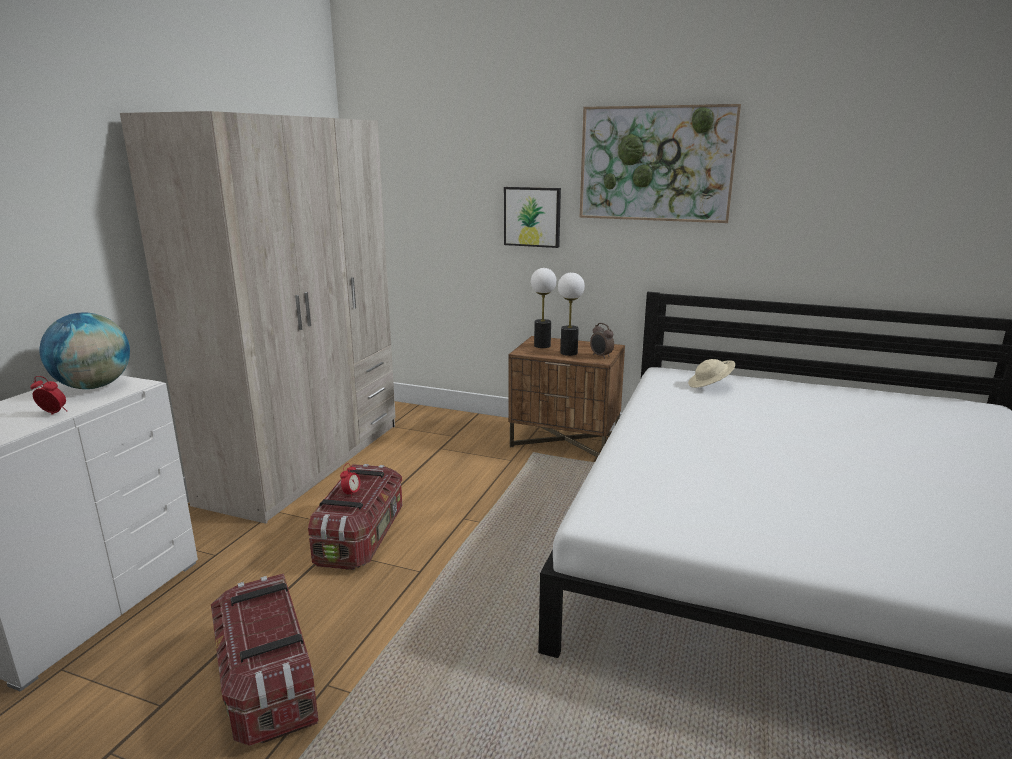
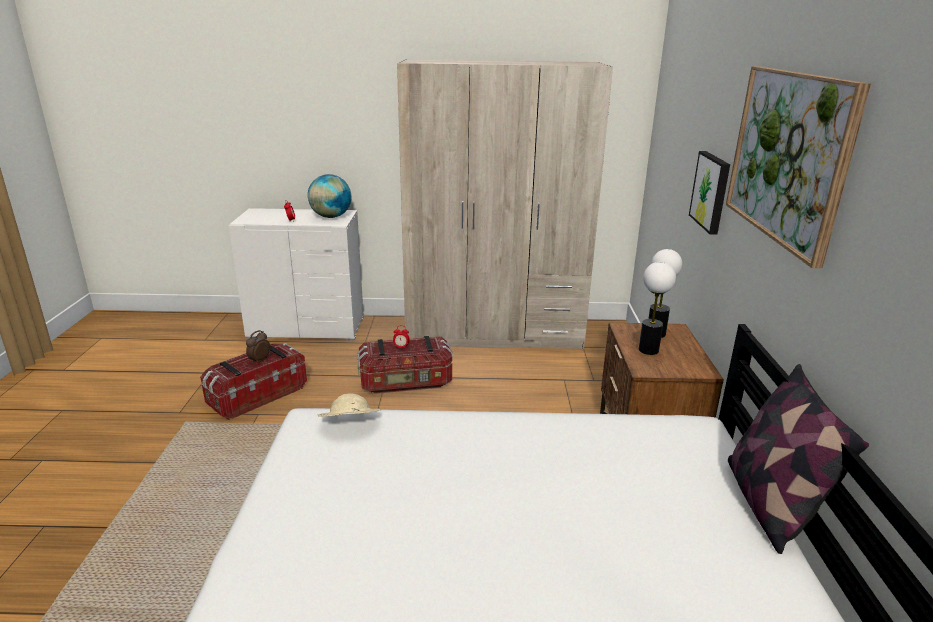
camera: 70 degrees right, 5 degrees up
alarm clock [590,323,614,359] -> alarm clock moved to [246,330,271,364]
beige hat [688,359,735,388] -> beige hat moved to [318,394,381,417]
none -> pillow [728,364,869,554]

